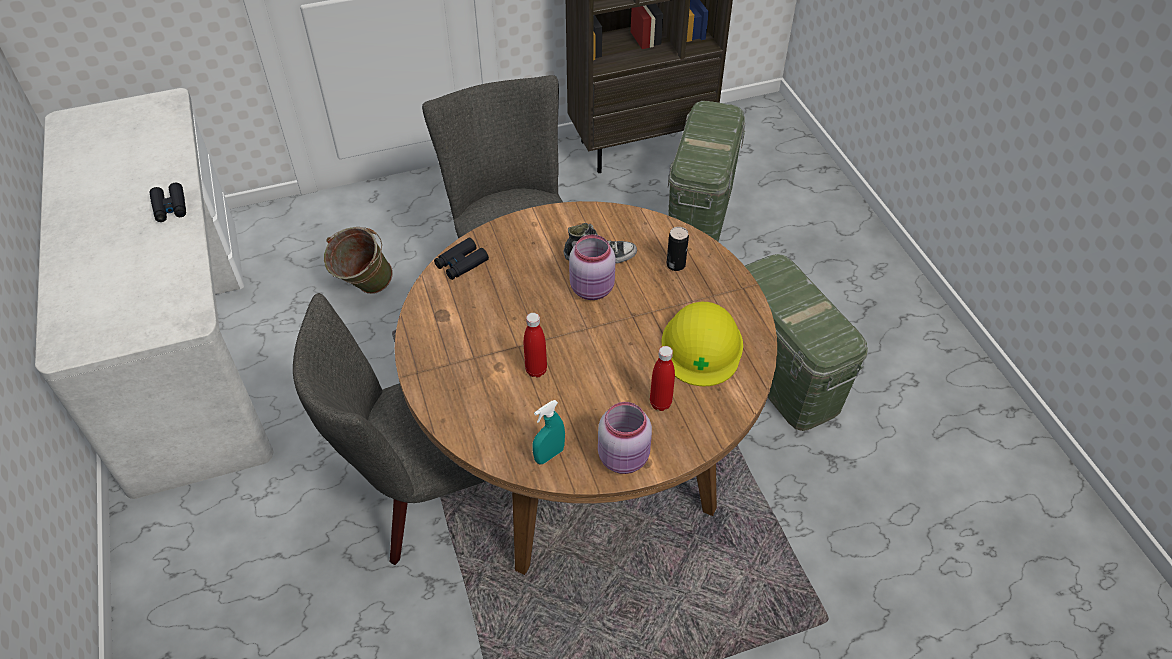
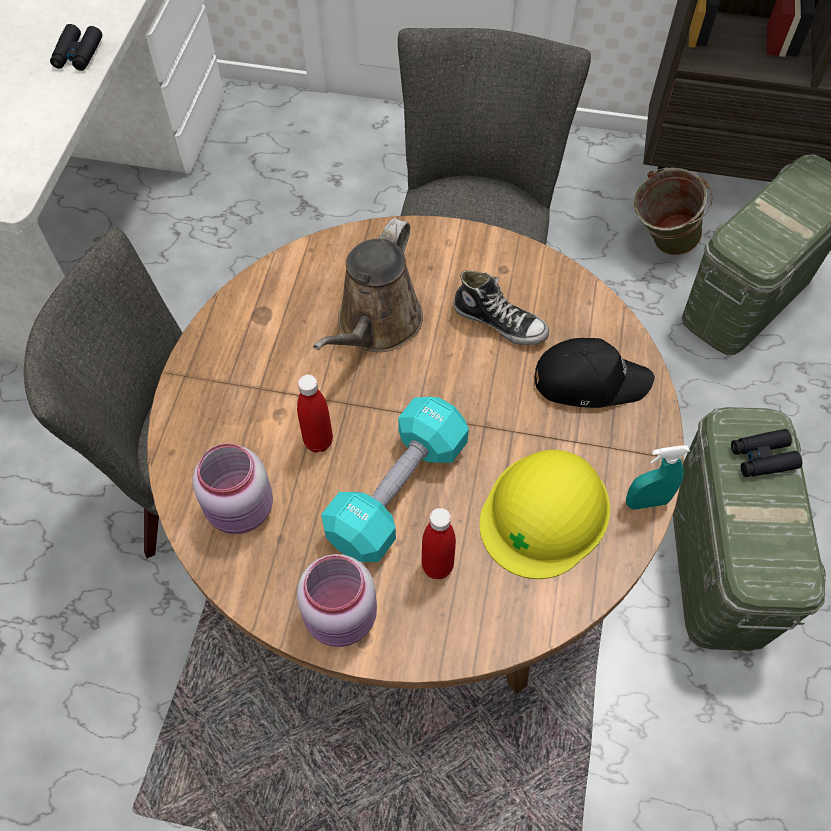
camera: 30 degrees right, 10 degrees up
green bucket [324,227,393,294] -> green bucket moved to [634,168,712,255]
black binoculars [434,238,489,280] -> black binoculars moved to [731,429,802,477]
turquoise spray bottle [532,400,565,464] -> turquoise spray bottle moved to [626,445,690,510]
pink jar [569,235,616,300] -> pink jar moved to [193,443,273,534]
can [666,227,689,271] -> black cap [534,338,655,408]
none -> brown watering can [313,218,423,352]
none -> turquoise dumbbell [321,397,469,562]

